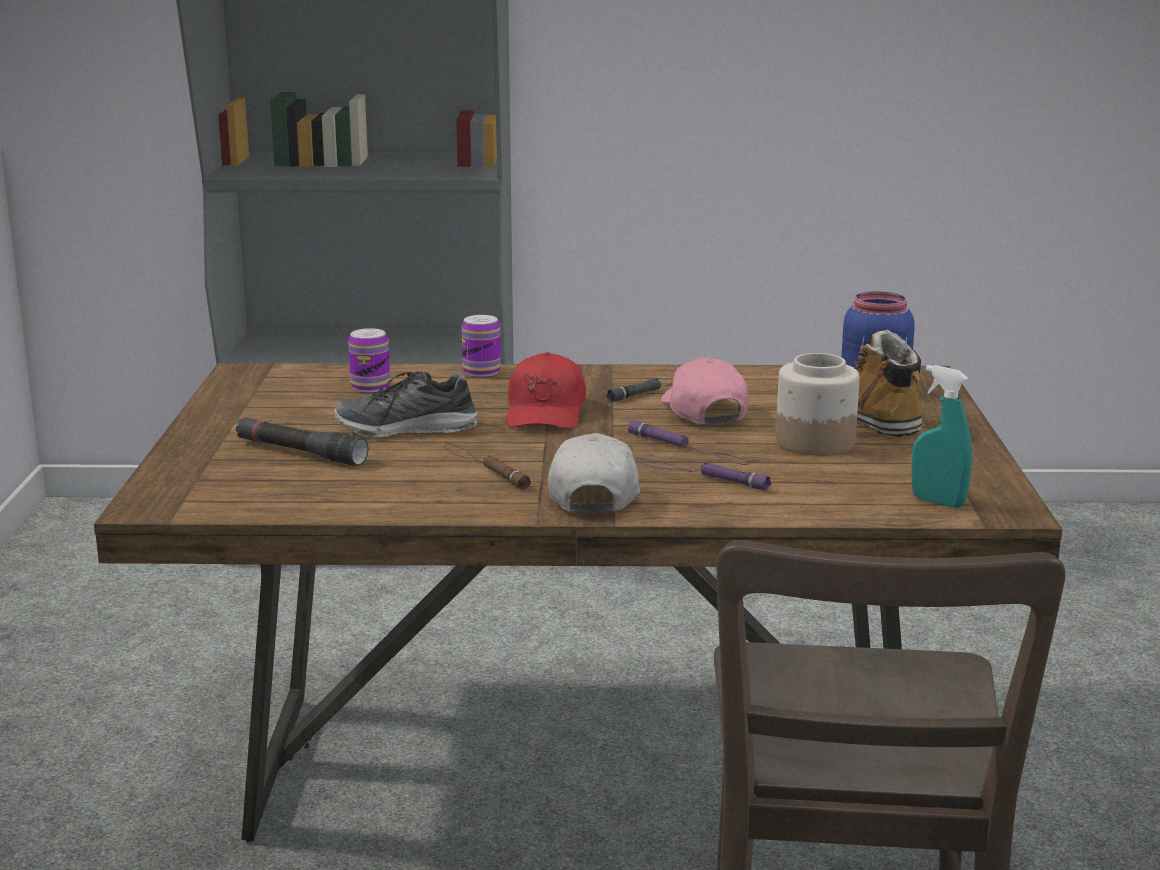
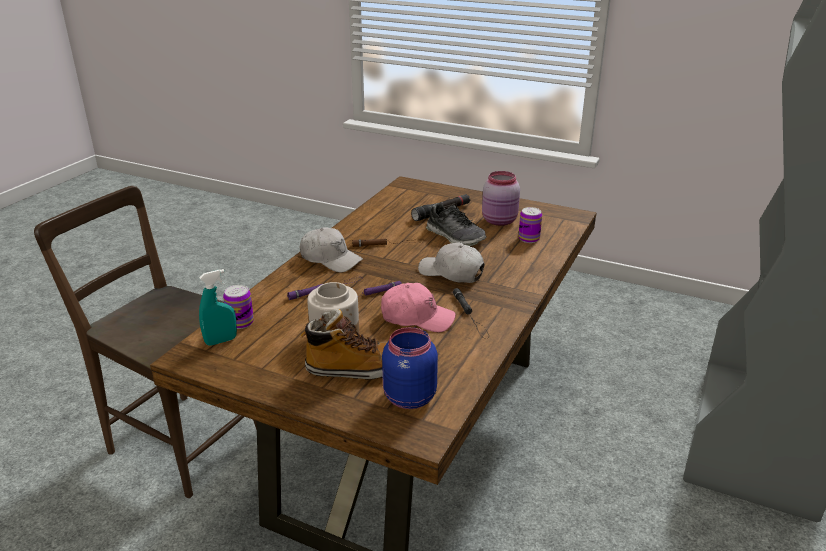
camera: 115 degrees right, 10 degrees up
shoe [334,371,477,437] -> shoe turned 120 degrees clockwise [426,203,486,246]
can [462,315,501,377] -> can moved to [223,285,254,329]
red cap [506,352,586,429] -> white cap [418,242,485,283]
none -> pink jar [482,171,520,226]

